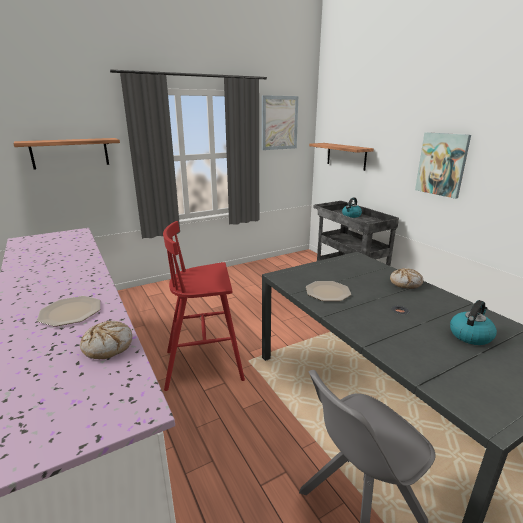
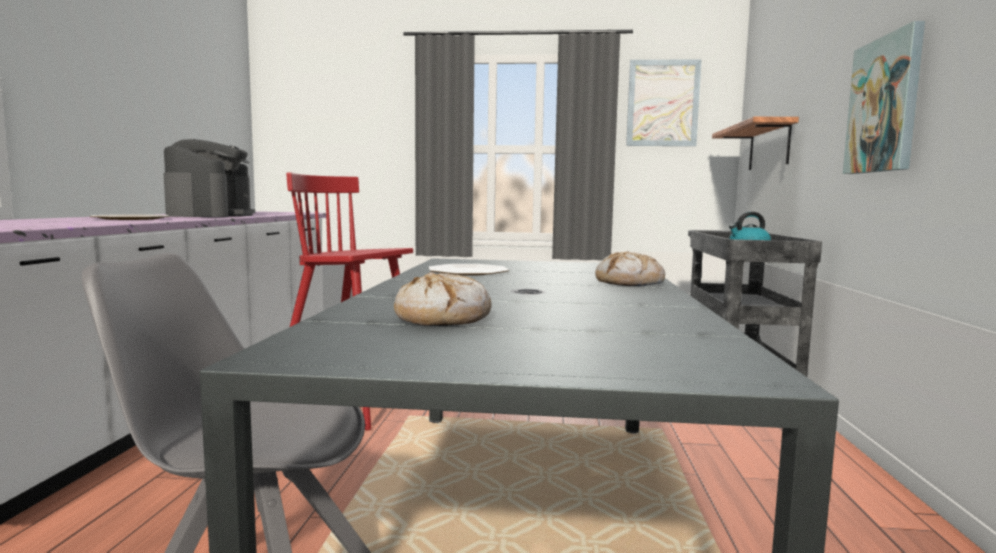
camera: 35 degrees right, 15 degrees down
shelf [13,138,120,169] -> none
bread [80,321,132,359] -> bread moved to [394,272,491,326]
kettle [450,300,497,345] -> none
none -> coffee machine [164,139,255,217]

